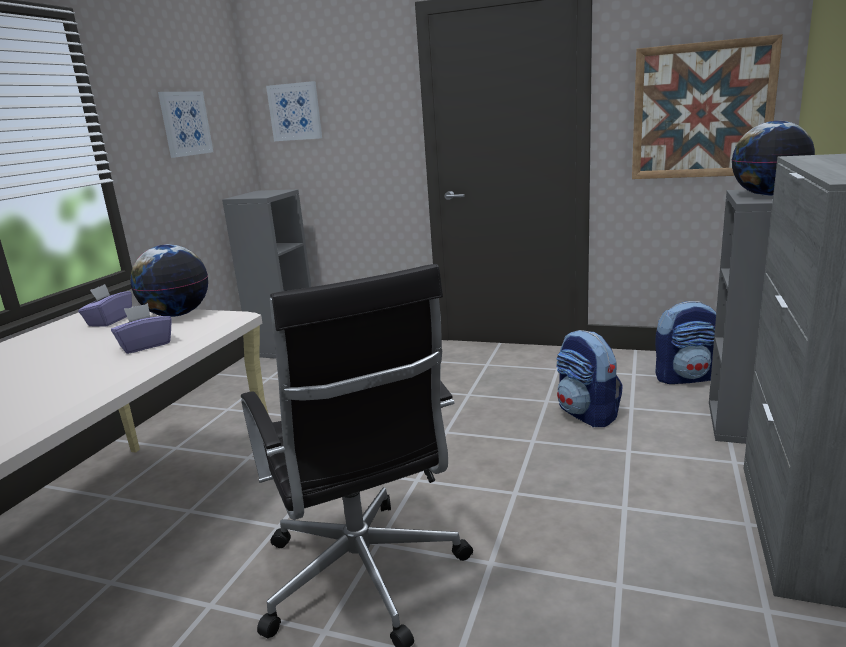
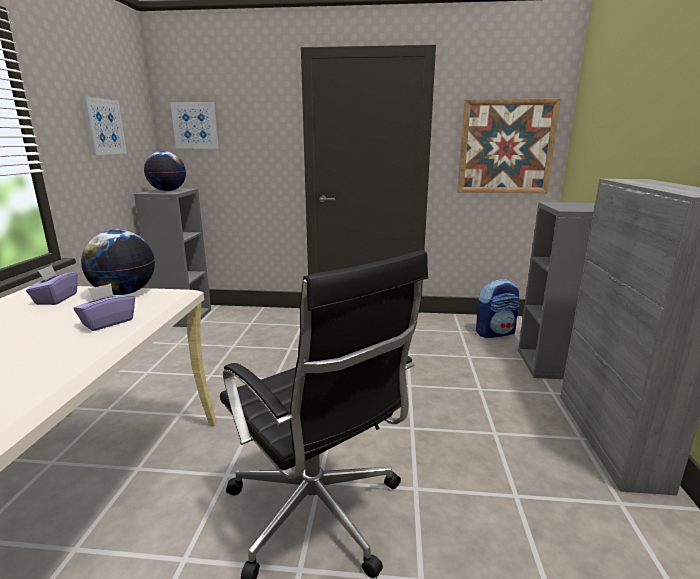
camera: 15 degrees left, 0 degrees up
backpack [556,330,623,427] -> none
globe [732,121,815,196] -> globe moved to [144,151,186,191]

